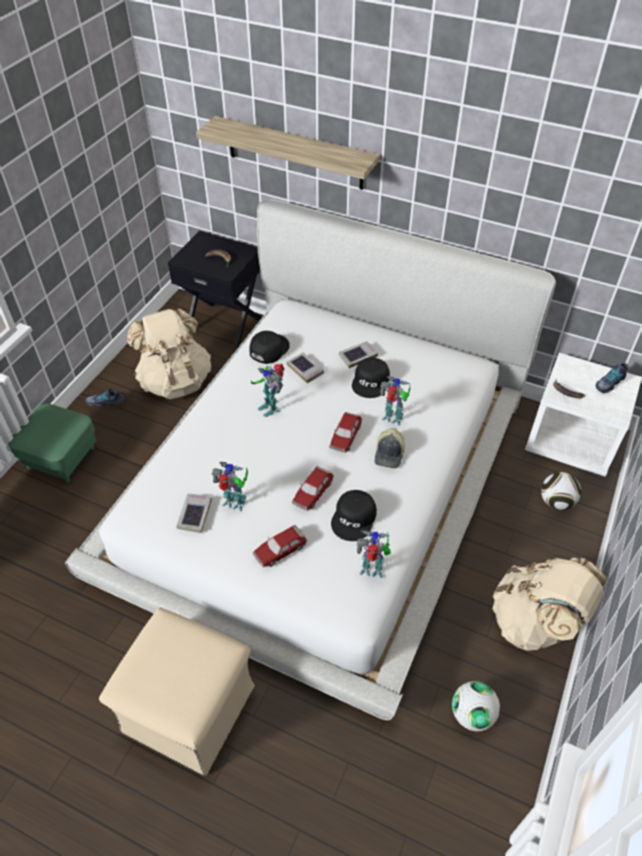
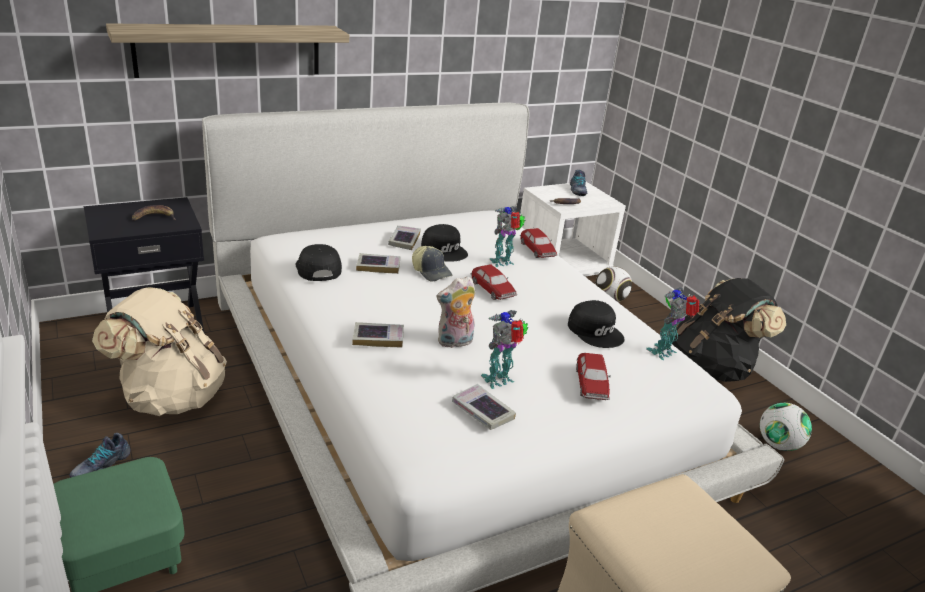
camera: 55 degrees left, 20 degrees down
toy robot [251,364,285,417] -> none
toy car [292,467,334,511] -> toy car moved to [520,228,557,258]
cap [375,428,405,468] -> cap moved to [412,246,452,282]
beige backpack [492,558,607,651] -> black backpack [672,278,786,382]
none -> book [352,322,404,348]
none -> plush toy [436,276,476,348]

